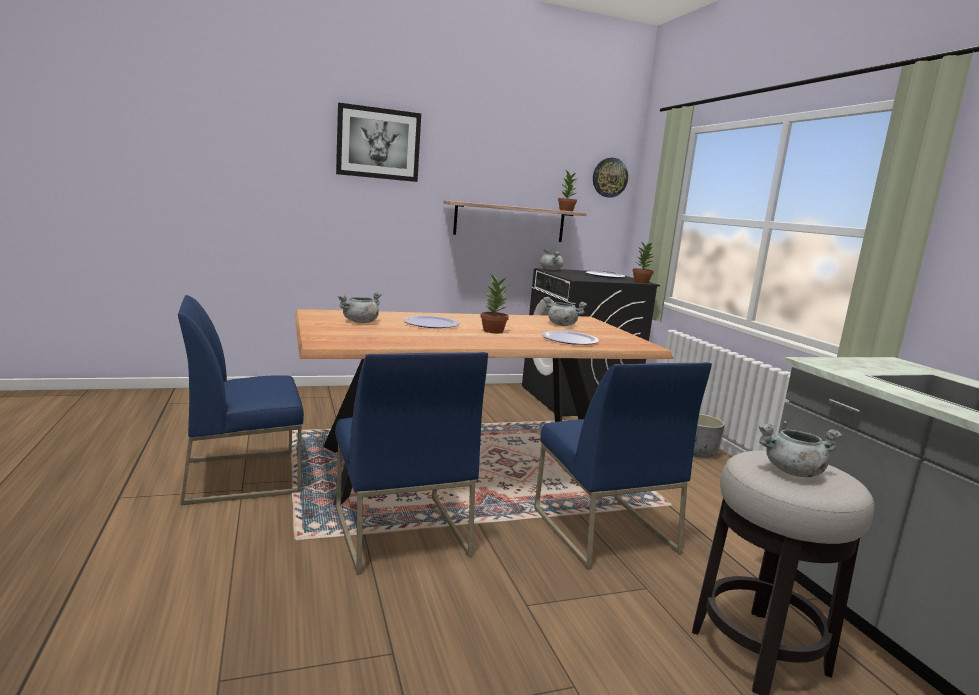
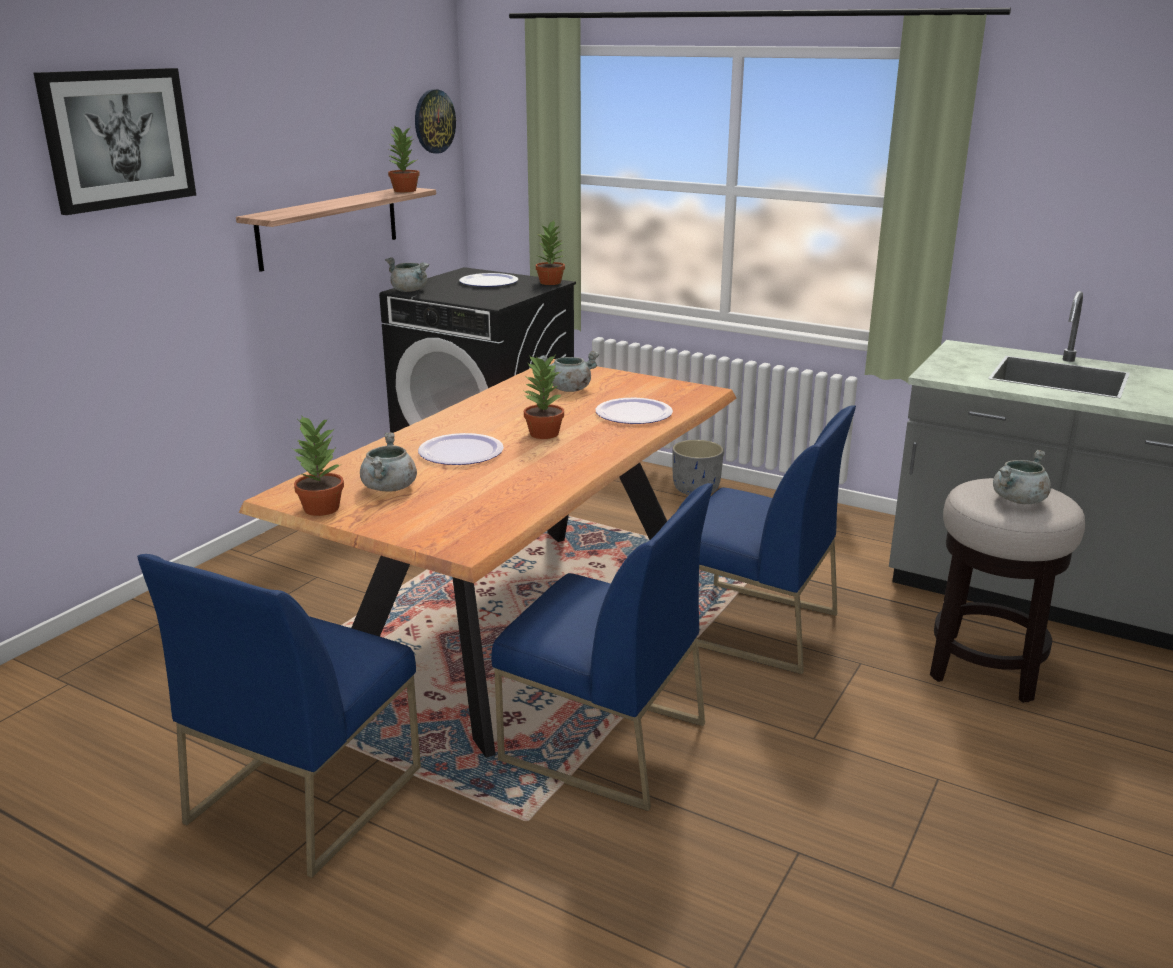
camera: 40 degrees left, 10 degrees up
none -> potted plant [293,416,344,516]

